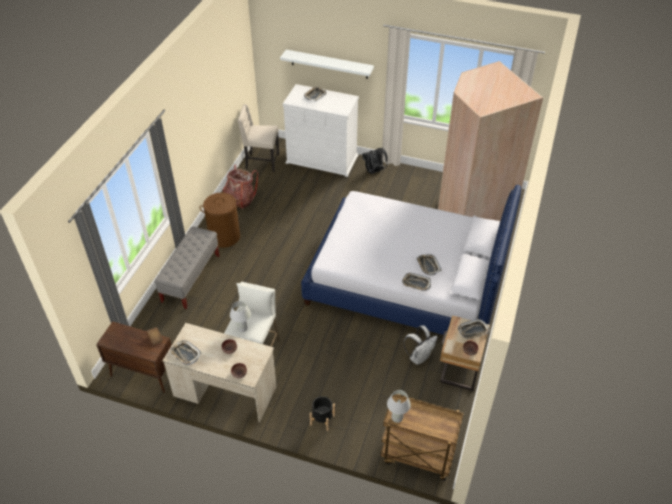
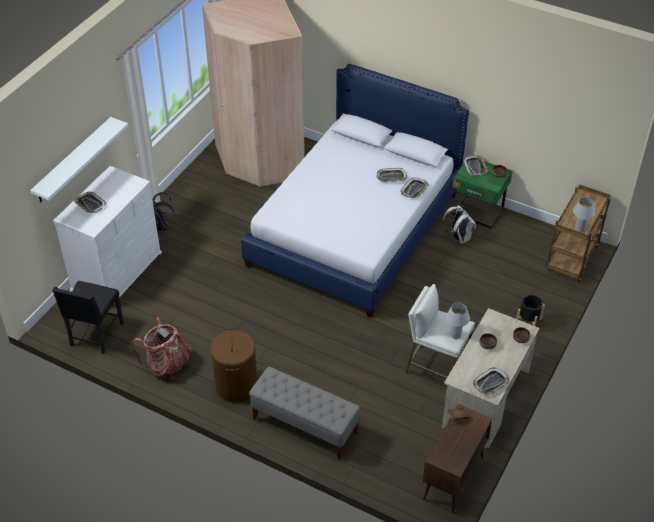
camera: 80 degrees left, 0 degrees up
beige chair [238,104,279,172] -> black chair [52,281,124,354]
beige nightstand [440,315,490,391] -> green nightstand [452,162,512,229]

